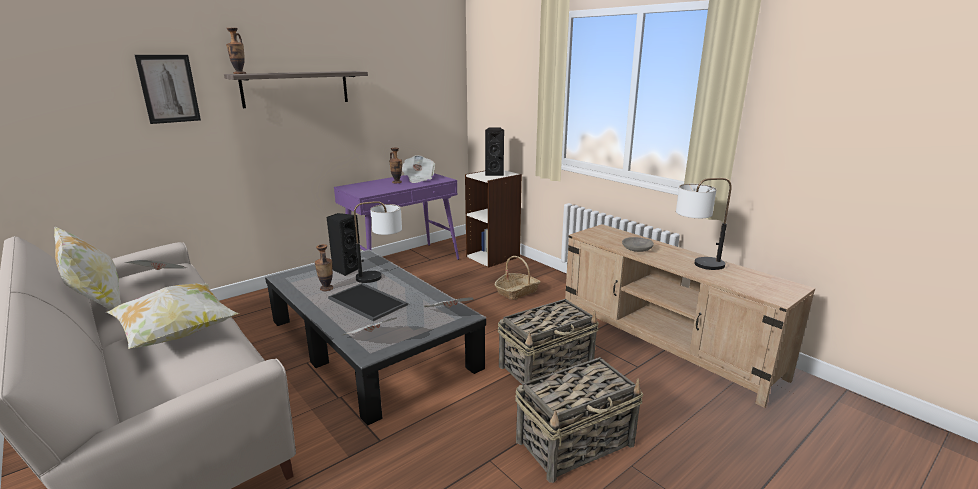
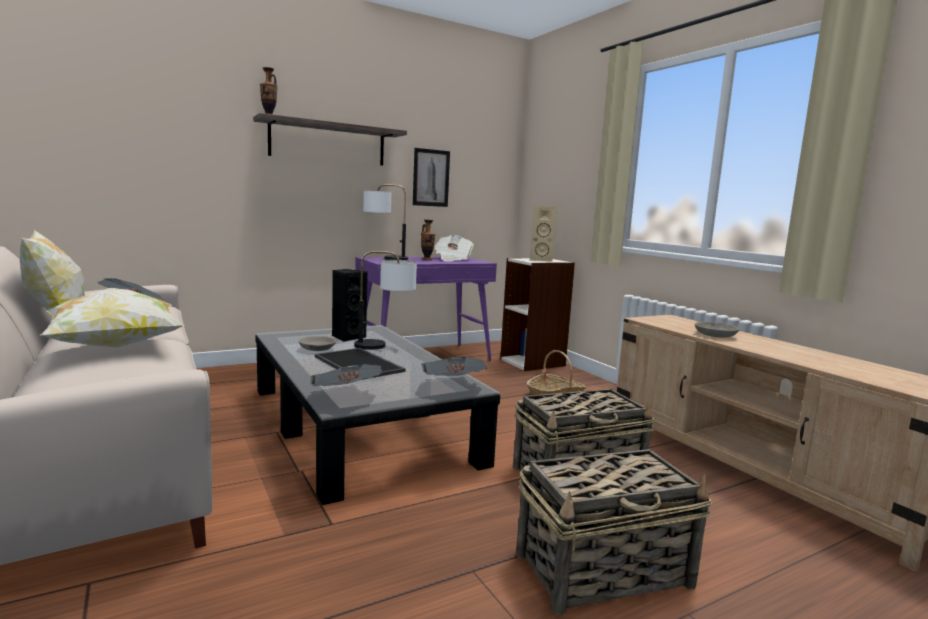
camera: 10 degrees right, 10 degrees down
picture [135,55,201,124] -> picture moved to [413,148,450,207]
vase [315,244,333,291] -> grey bowl [299,336,336,351]
black speaker [485,128,504,176] -> beige speaker [530,206,557,262]
table lamp [676,178,732,270] -> table lamp moved to [363,184,408,260]

